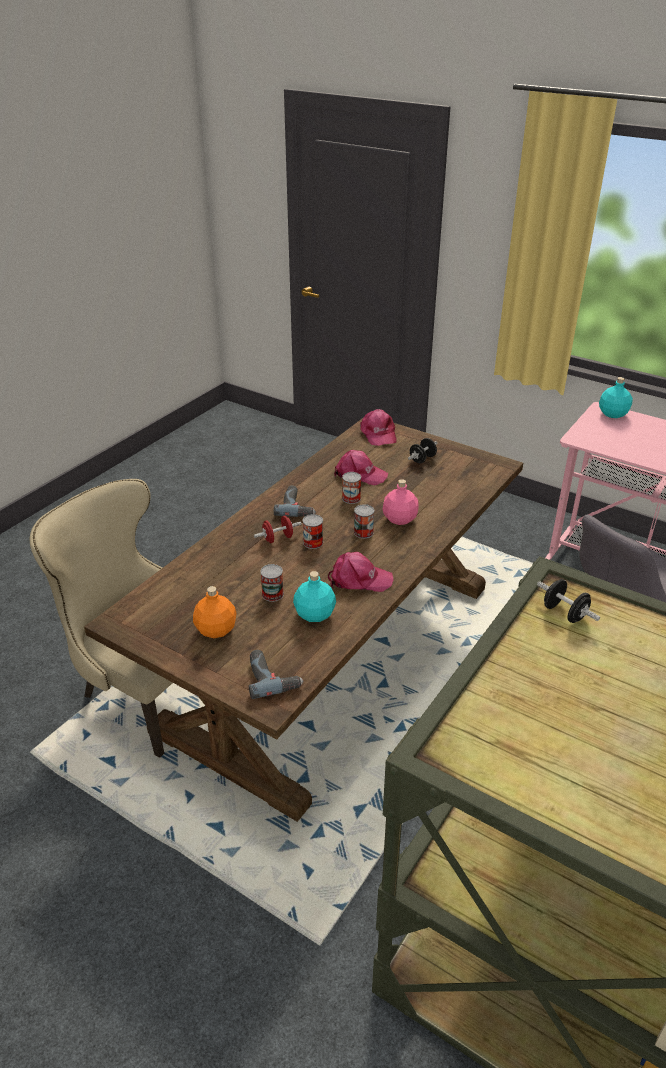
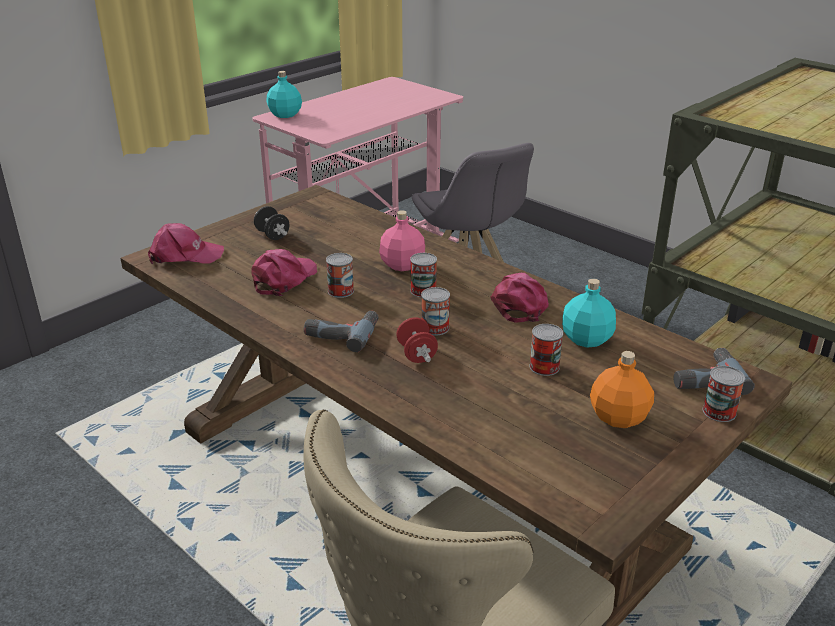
camera: 80 degrees left, 5 degrees down
black dumbbell [537,579,600,623] -> none
none -> can [703,366,745,422]

